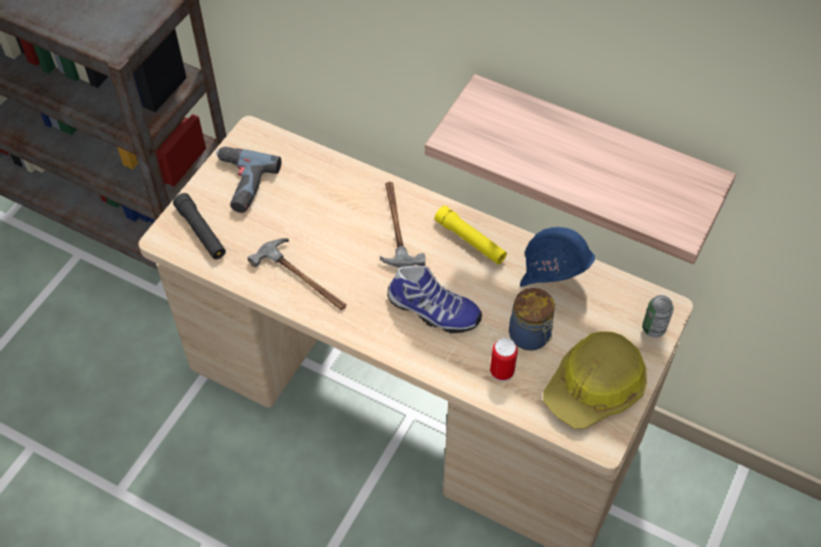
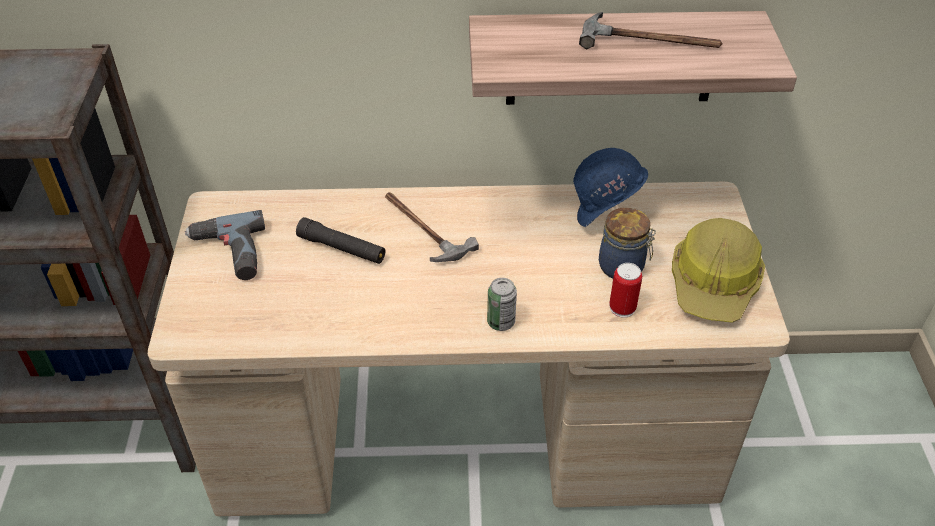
camera: 30 degrees left, 10 degrees down
black flashlight [173,193,226,259] -> black flashlight moved to [296,217,385,264]
hammer [247,238,347,310] -> hammer moved to [579,12,723,50]
shoe [387,266,482,334] -> none
yellow flashlight [434,206,507,264] -> none
can [642,295,674,337] -> can moved to [487,278,517,331]

